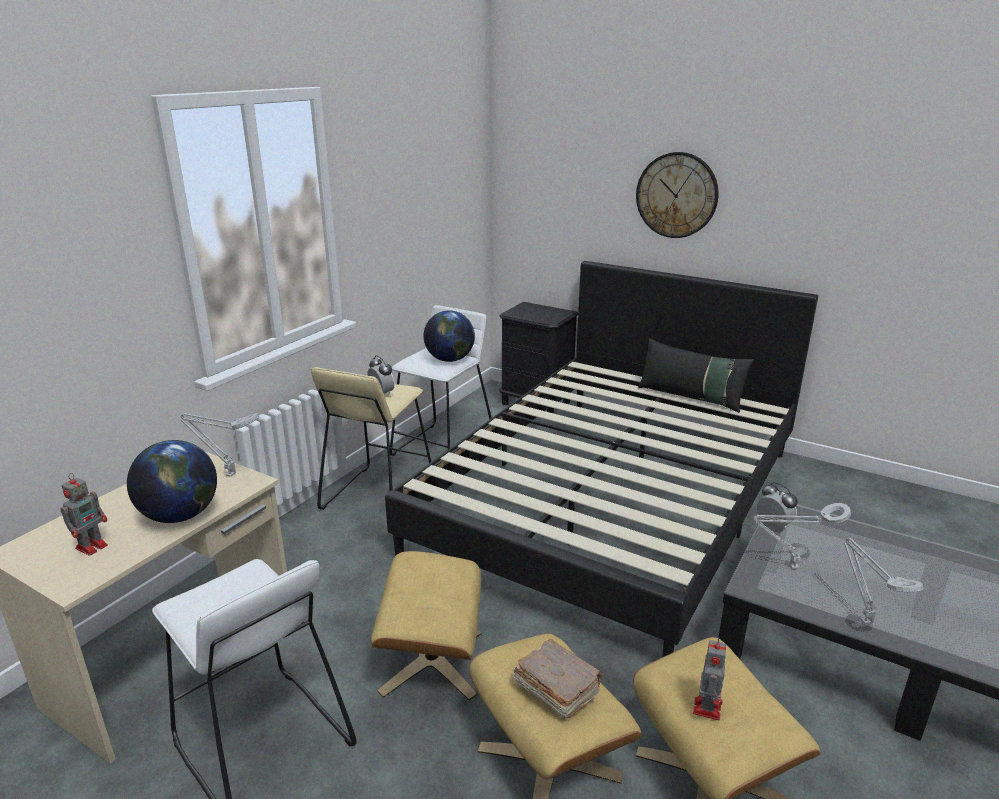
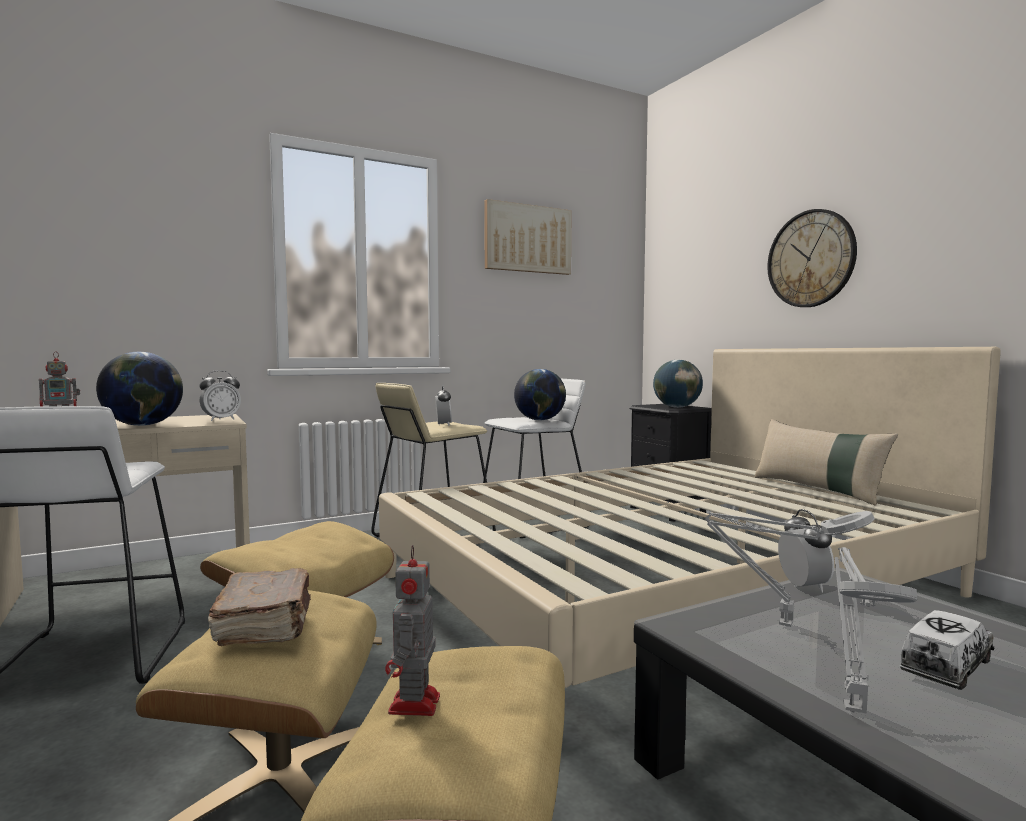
camera: 30 degrees right, 20 degrees down
grey table lamp [180,413,260,477] -> alarm clock [199,370,241,421]
black bed [385,261,818,657] -> beige bed [379,347,1000,688]
black pillow [638,338,754,413] -> beige pillow [754,419,898,506]
toy robot [693,638,726,720] -> toy robot turned 135 degrees clockwise [385,545,440,716]
none -> picture [484,199,572,275]
none -> globe [653,360,703,408]
none -> toy truck [900,610,994,690]

